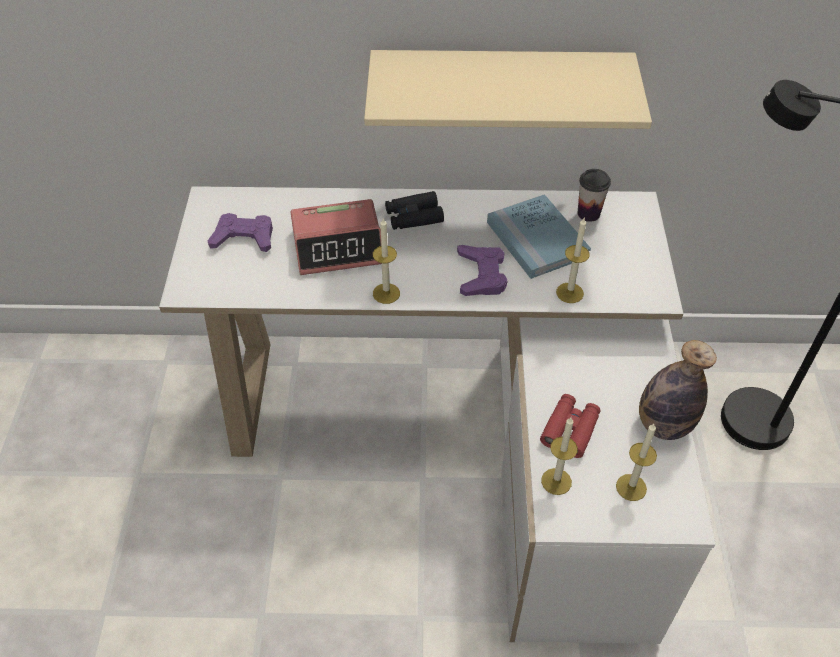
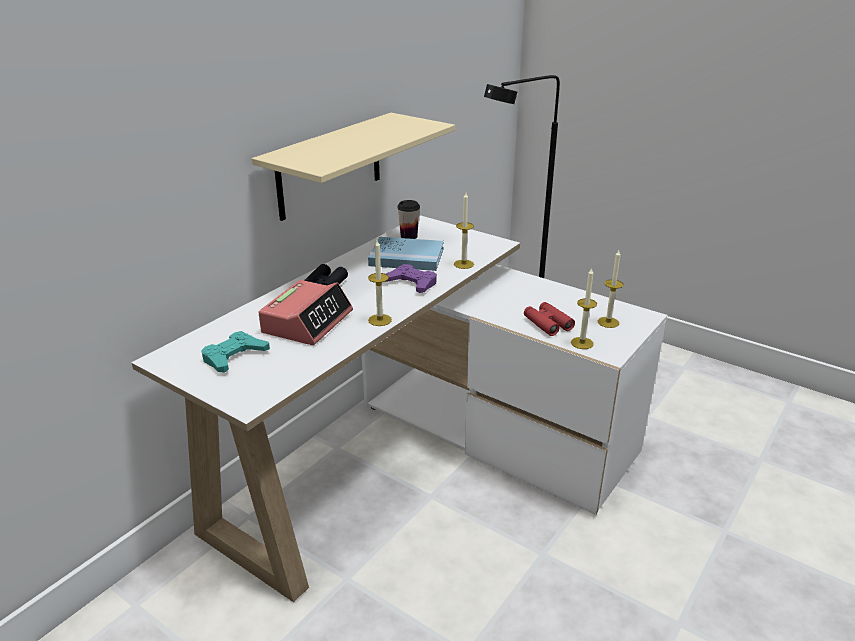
camera: 55 degrees left, 20 degrees down
purple game controller [208,213,273,252] -> turquoise game controller [201,331,270,373]
bottle [639,340,717,440] -> none

